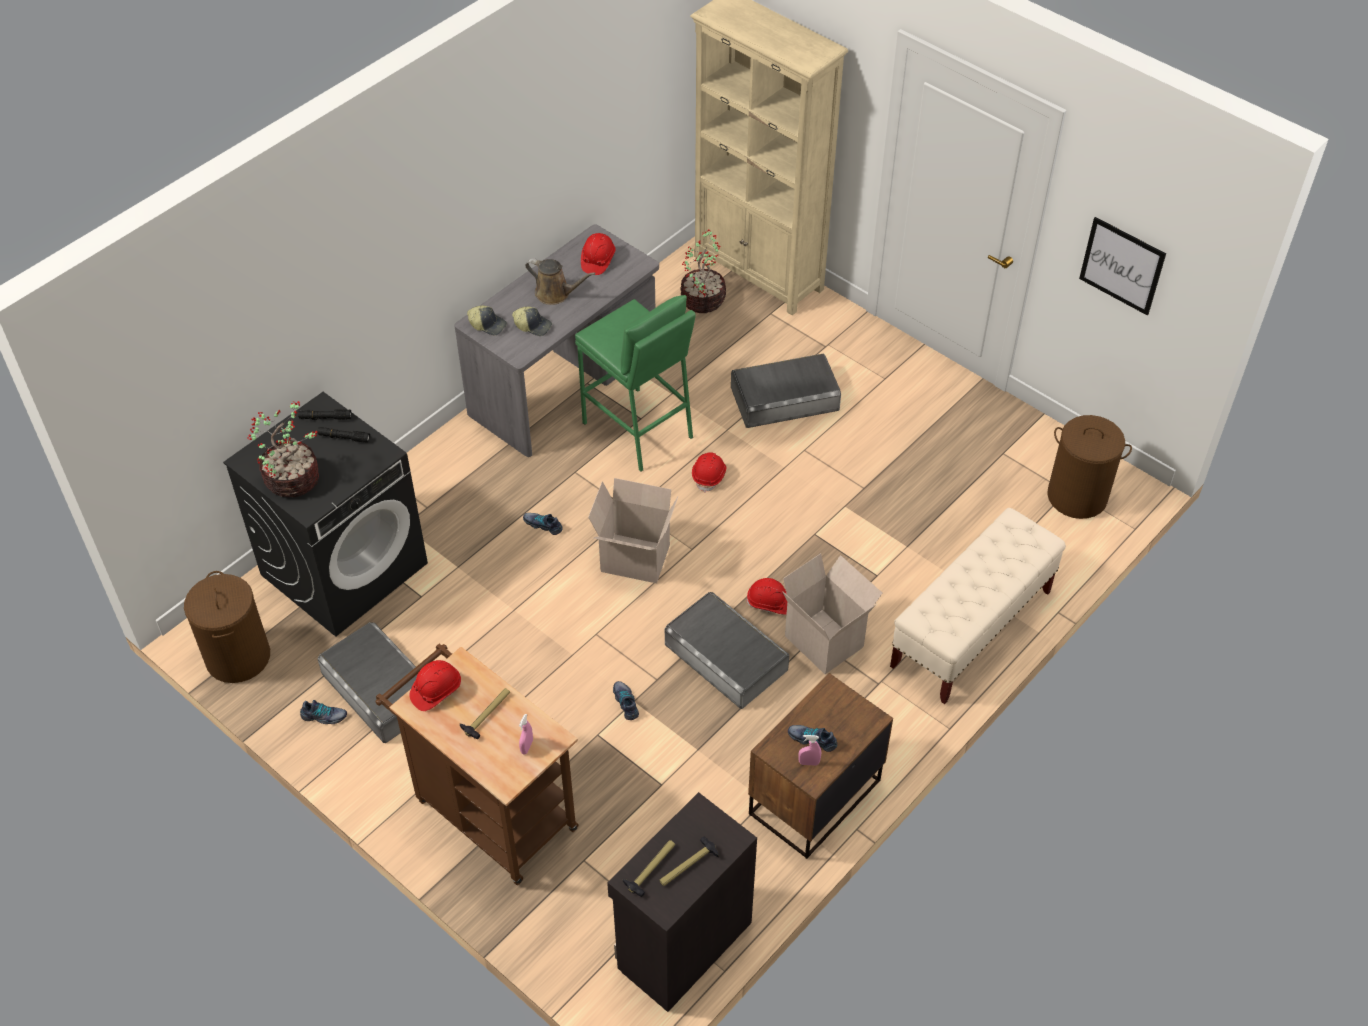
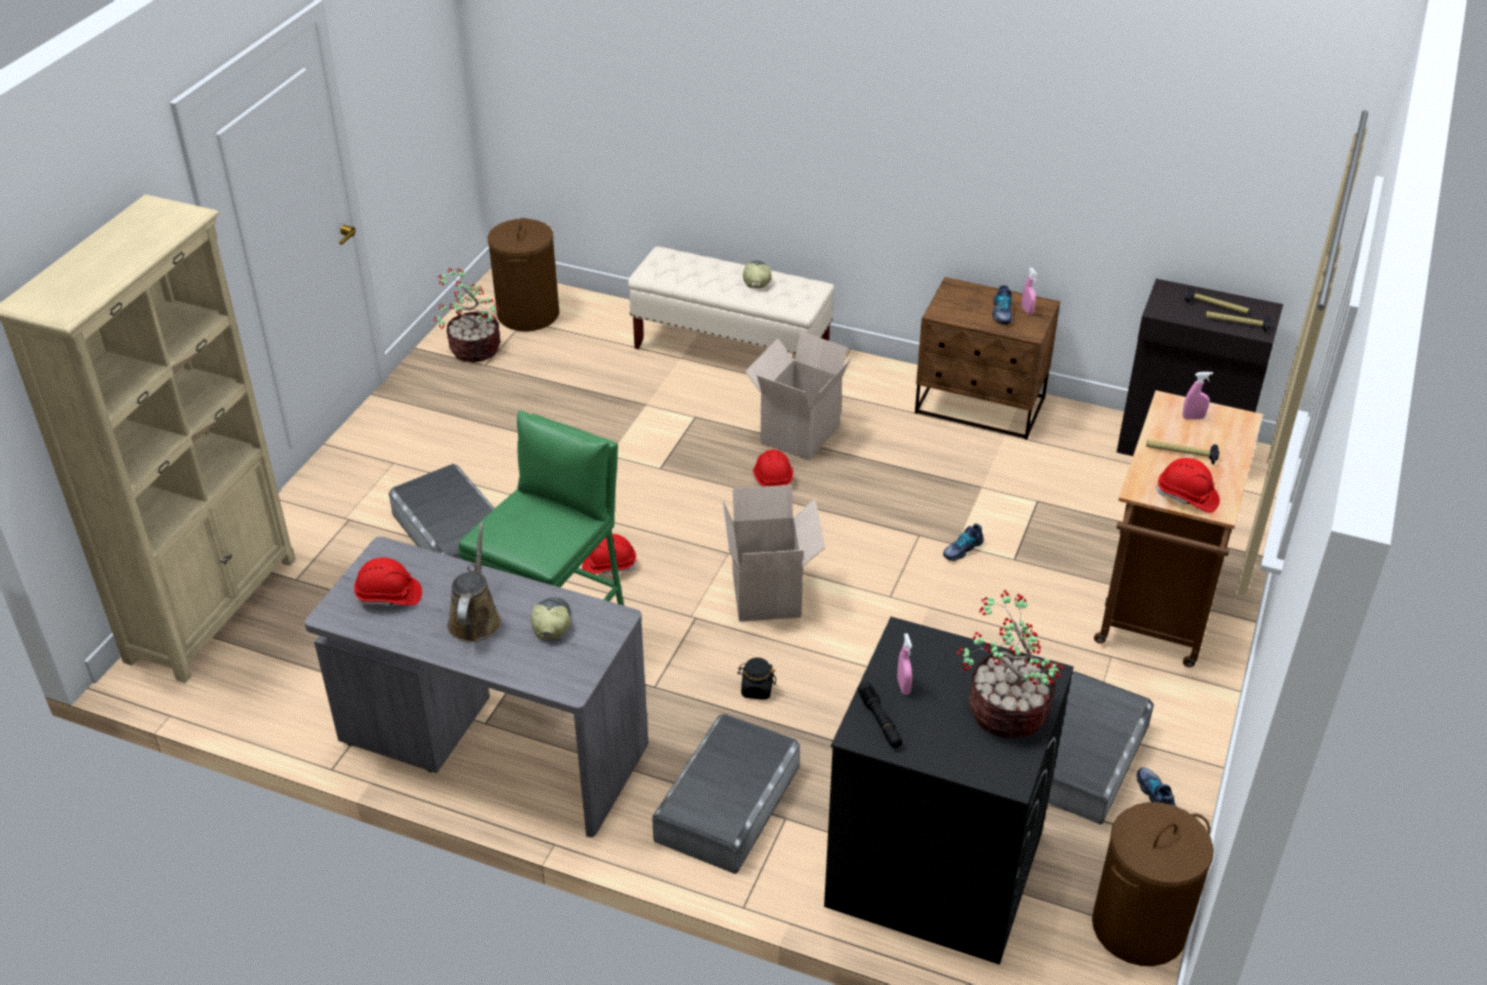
camera: 110 degrees left, 10 degrees down
black flashlight [317,427,370,443] -> pink spray bottle [897,633,912,695]
cap [467,305,507,335] -> cap moved to [743,260,771,288]
shoe [523,513,563,535] -> black jar [737,657,776,700]
grey storage box [665,592,789,709] -> grey storage box moved to [652,714,800,874]
potted plant [680,229,726,313] -> potted plant moved to [433,267,500,362]
picture [1079,217,1166,315] -> none

